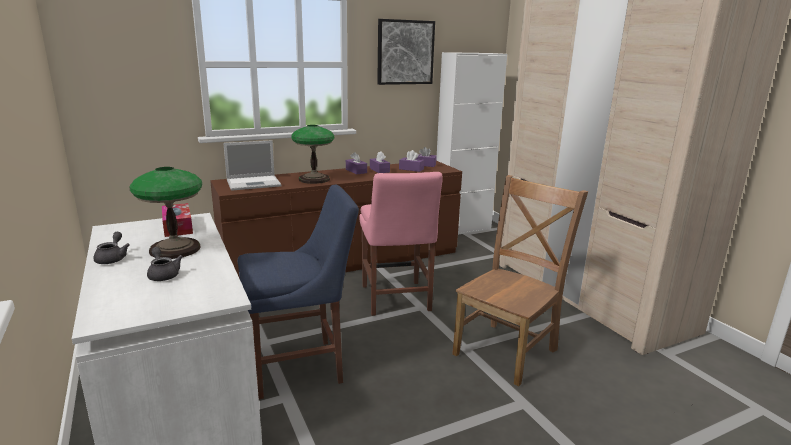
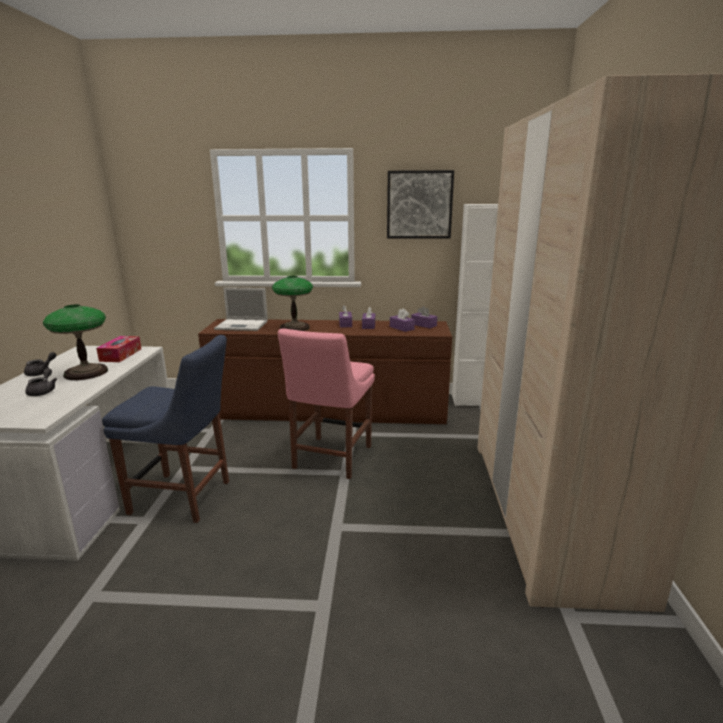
camera: 30 degrees right, 0 degrees up
brown chair [452,175,588,386] -> none

